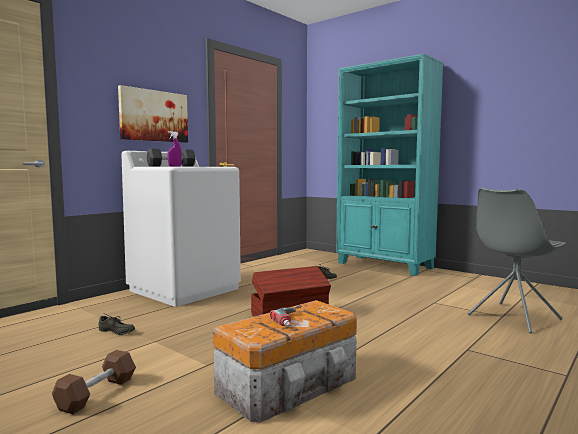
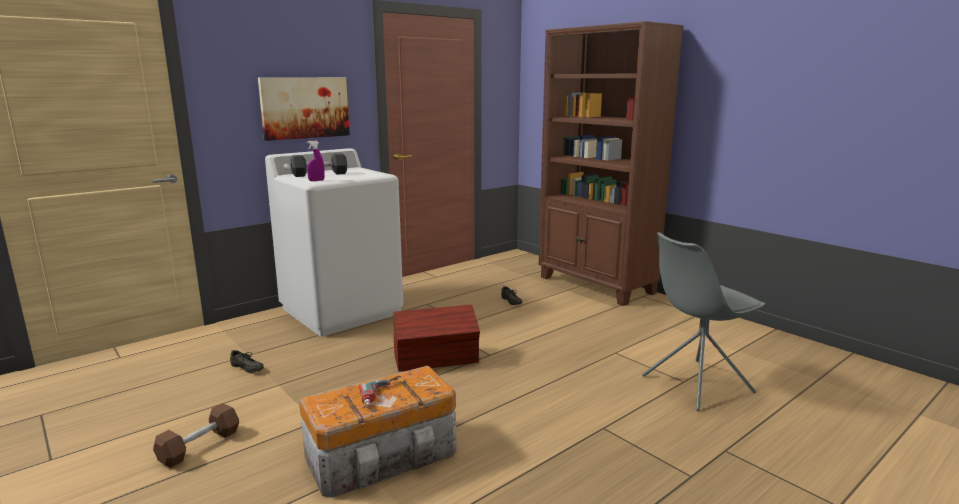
camera: 10 degrees right, 10 degrees up
turquoise bookcase [336,54,443,276] -> brown bookcase [539,21,683,306]

